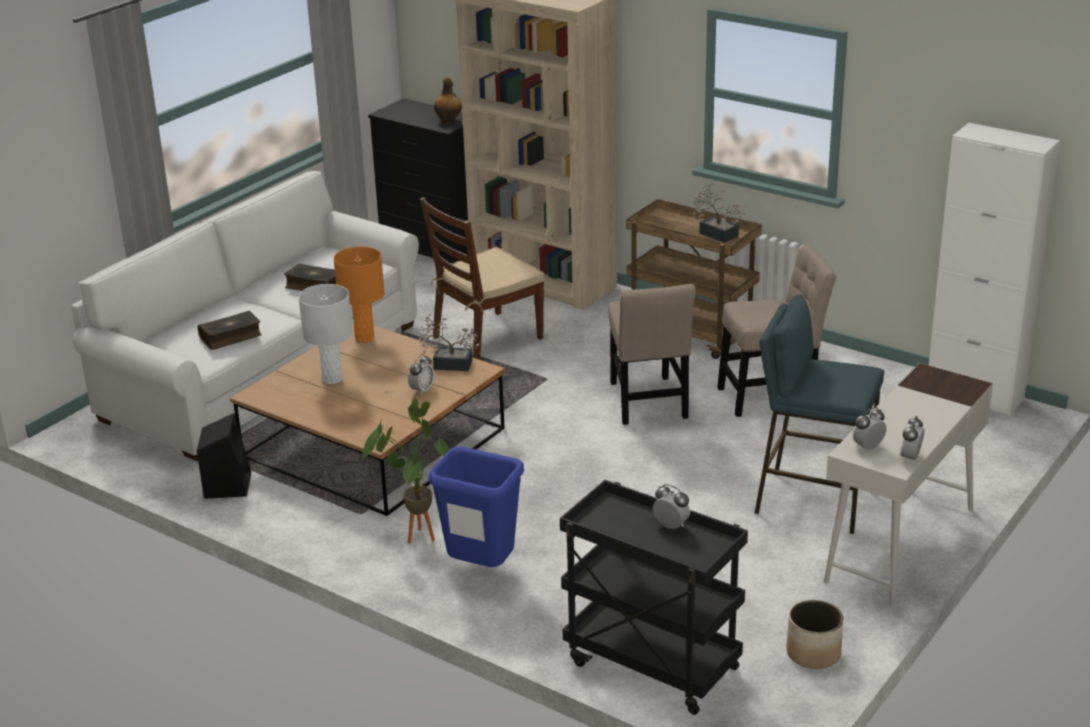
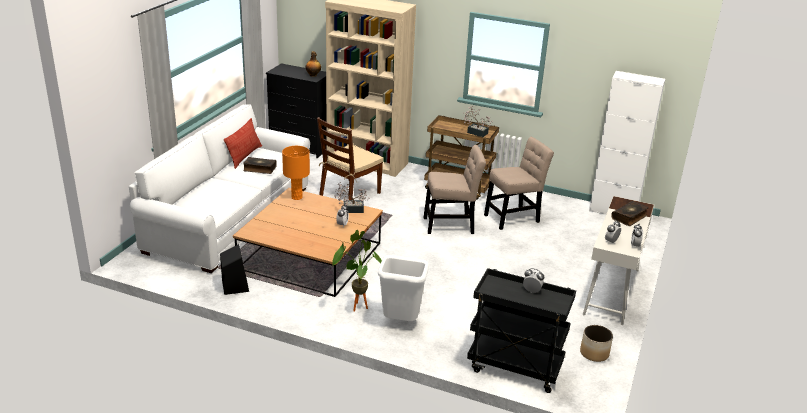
camera: 15 degrees left, 0 degrees up
book [198,311,262,350] -> book moved to [611,201,649,226]
white table lamp [299,284,353,384] -> none
blue trash can [428,446,524,567] -> white trash can [378,255,429,321]
beige chair [608,284,696,425] -> beige chair turned 75 degrees counterclockwise [423,145,486,234]
blue stool [755,294,884,534] -> none
none -> pillow [224,118,262,169]

